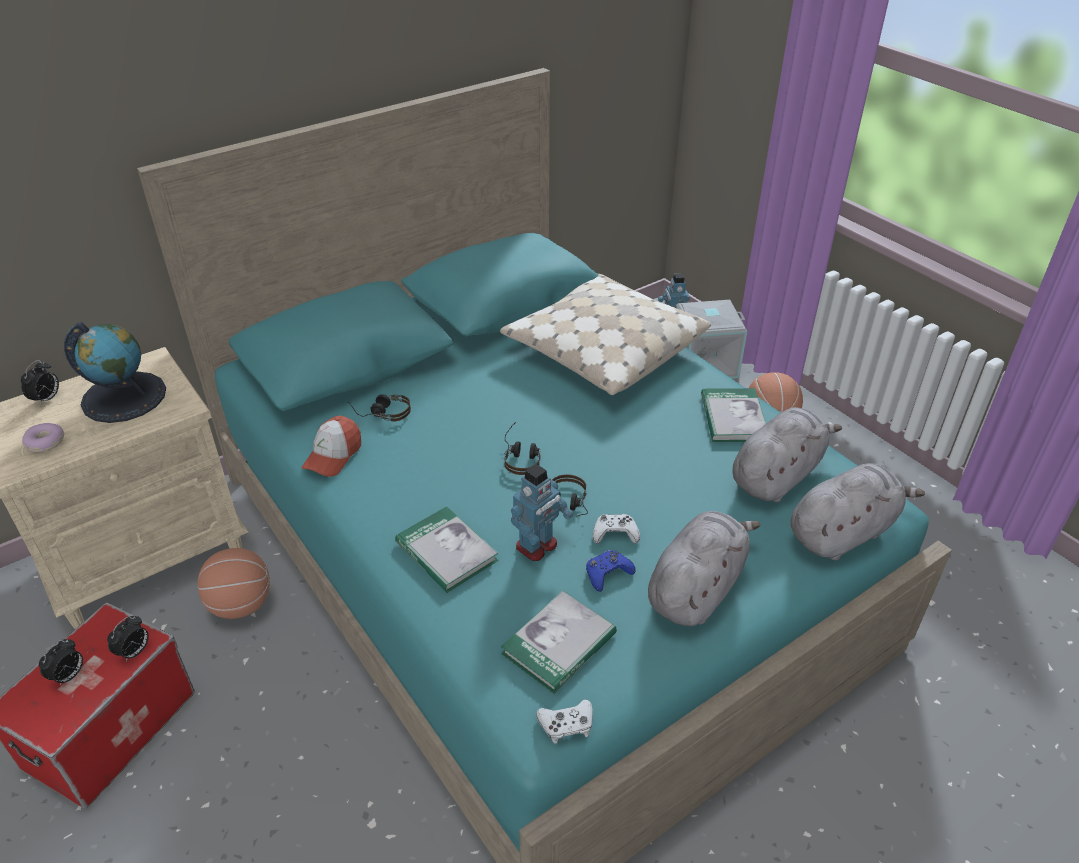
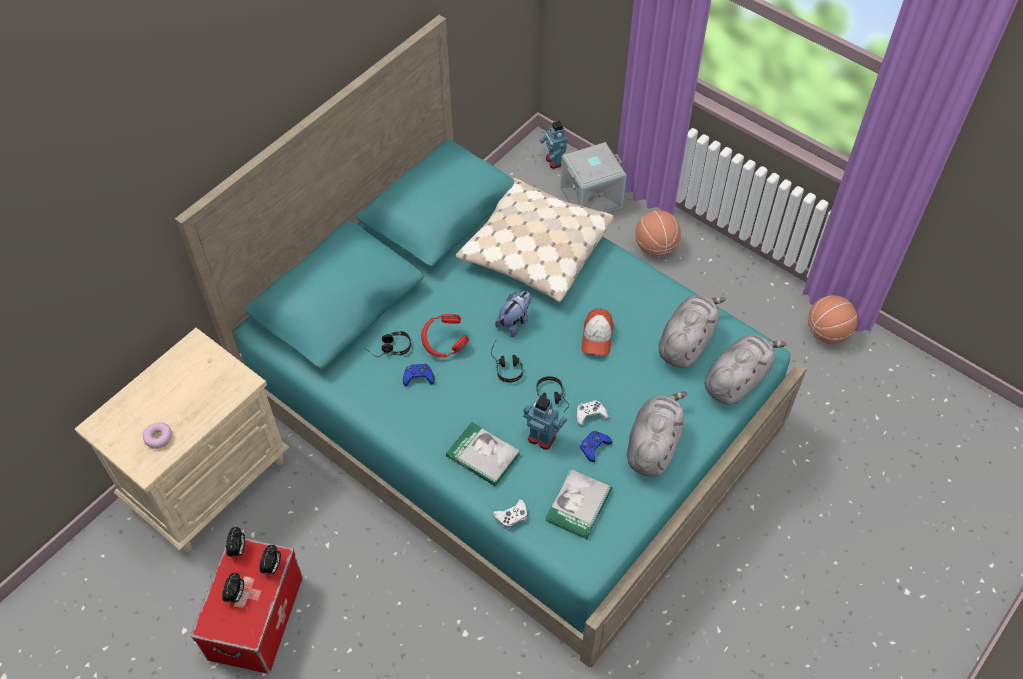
camera: 15 degrees left, 15 degrees up
alarm clock [21,360,59,406] -> alarm clock moved to [226,527,245,557]
globe [64,322,166,423] -> none
basketball [198,548,270,619] -> basketball moved to [808,295,858,344]
cap [301,416,361,477] -> cap moved to [582,308,614,356]
toy robot [511,464,573,561] -> toy robot turned 90 degrees counterclockwise [523,396,567,450]
white game controller [536,699,593,744] -> white game controller moved to [493,499,527,529]
book [701,388,766,442] -> none
none -> blue game controller [403,364,435,387]
none -> red headphones [421,314,469,357]
none -> plush toy [495,291,531,337]

